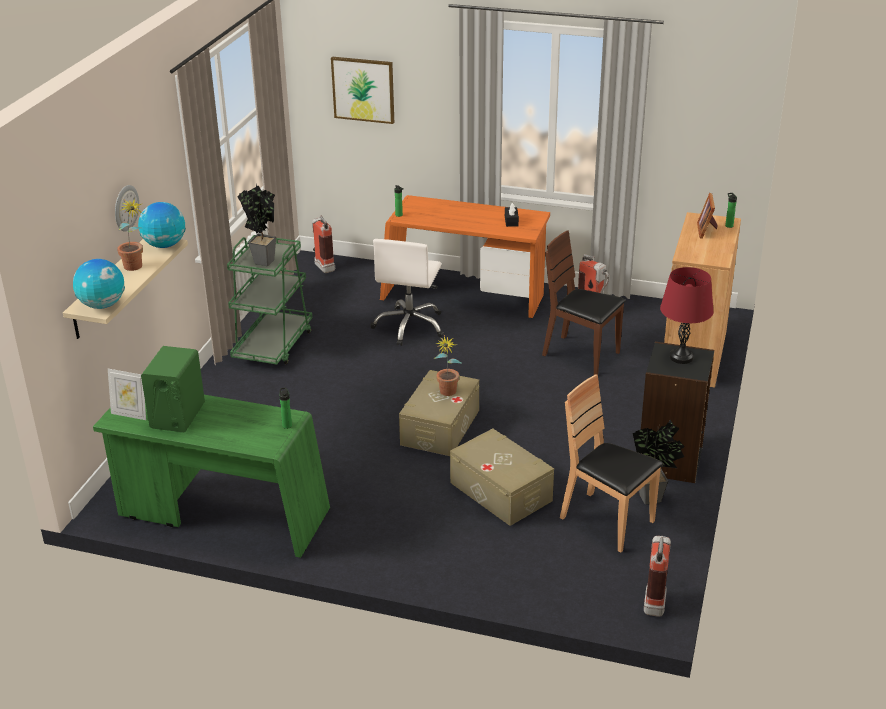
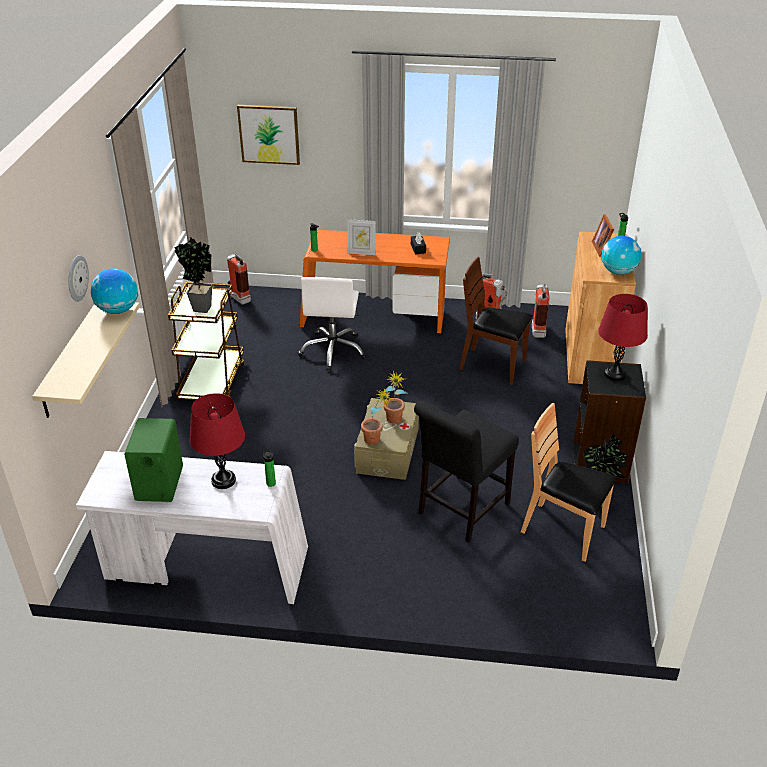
camera: 10 degrees left, 5 degrees up
globe [73,259,125,309] -> globe moved to [601,236,641,275]
green desk [93,395,330,558] -> white desk [76,451,308,604]
picture frame [108,369,146,420] -> picture frame moved to [347,219,376,255]
potted plant [117,199,143,271] -> potted plant moved to [361,389,394,445]
green cart [227,235,312,364] -> brown cart [168,282,245,401]
beige storage box [450,429,554,526] -> black chair [414,400,519,543]
fire extinguisher [644,536,671,617] -> fire extinguisher moved to [532,284,550,338]
none -> red table lamp [190,393,245,489]

